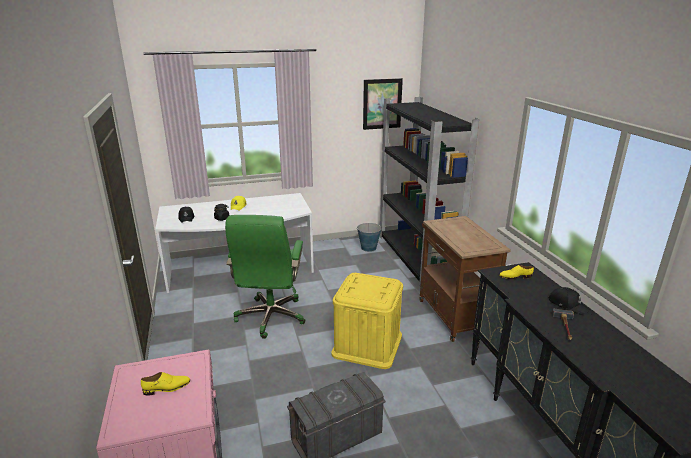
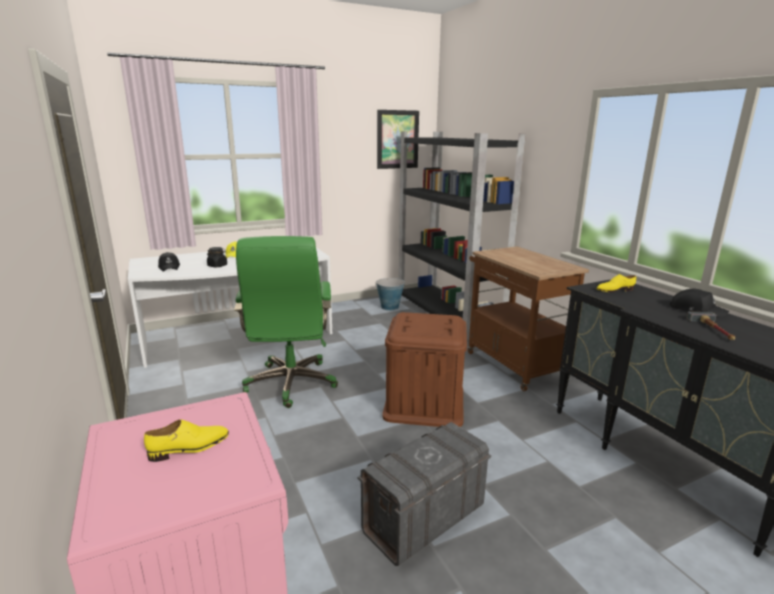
camera: 10 degrees left, 5 degrees down
yellow storage box [331,273,403,369] -> brown storage box [383,312,467,427]

